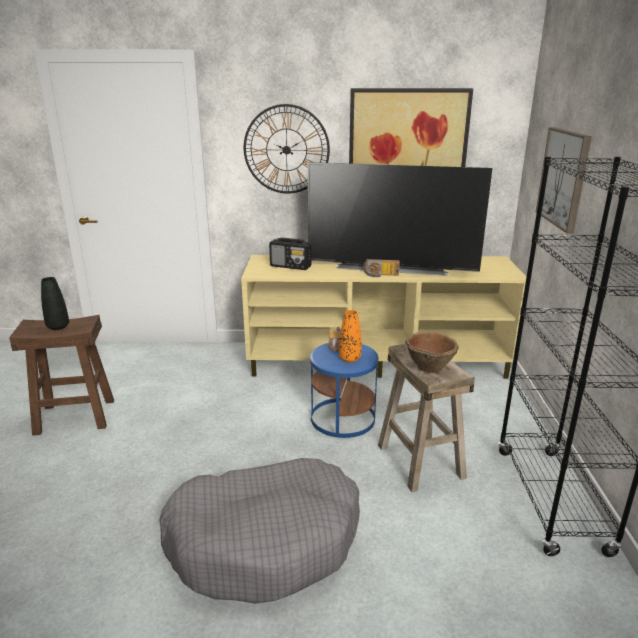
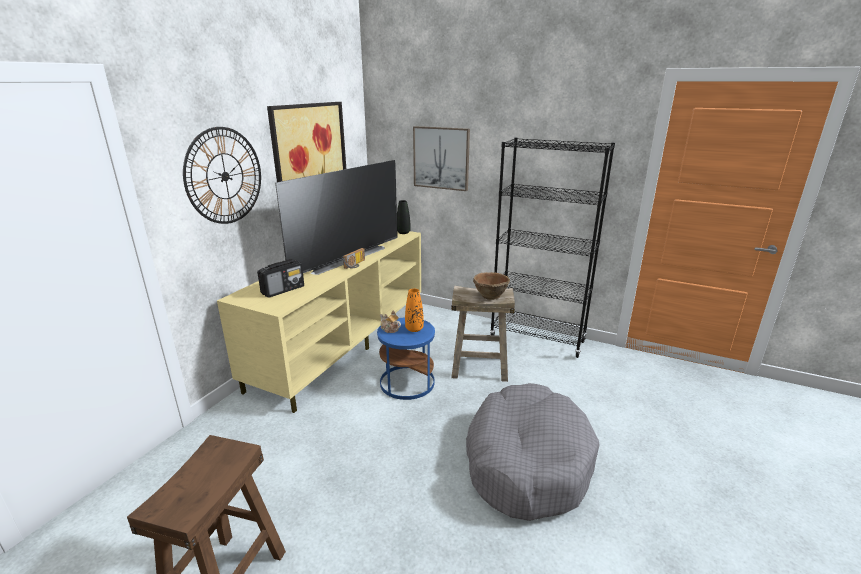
camera: 65 degrees left, 0 degrees up
black vase [41,277,69,330] -> black vase moved to [397,200,410,234]

